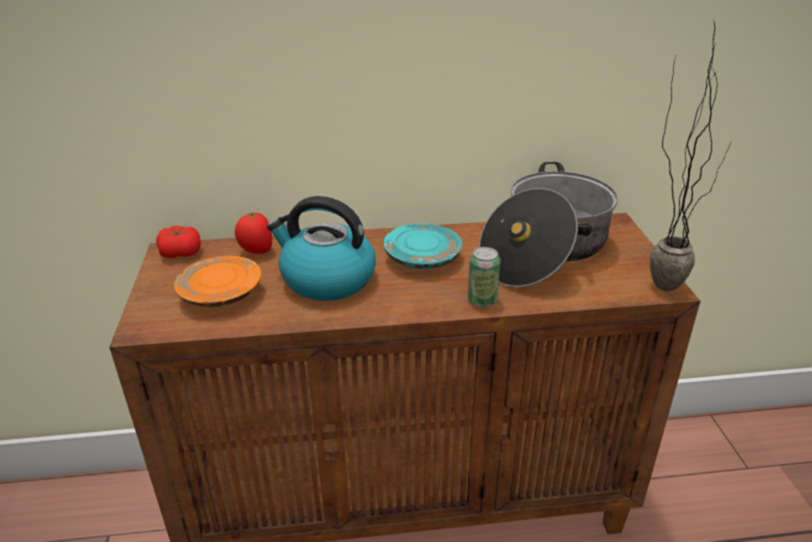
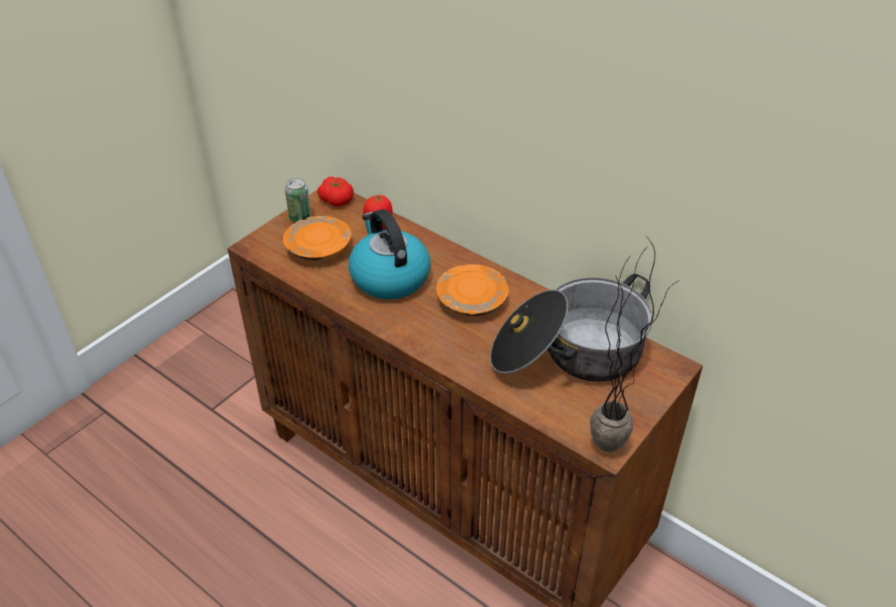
camera: 45 degrees right, 10 degrees up
turquoise plate [383,223,462,269] -> orange plate [436,264,509,317]
can [468,247,501,307] -> can moved to [285,178,311,223]

